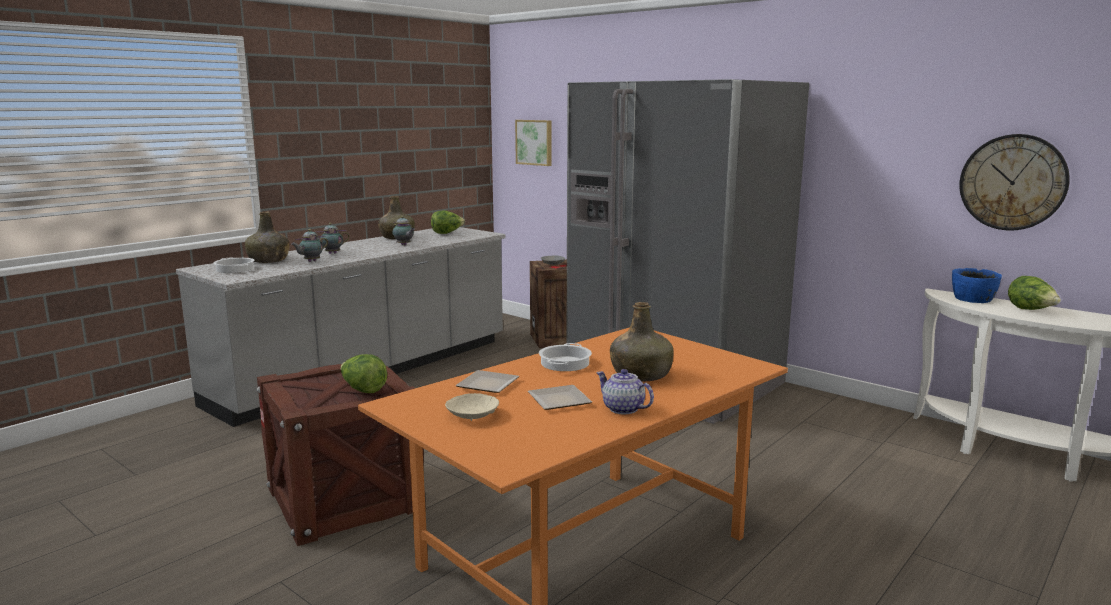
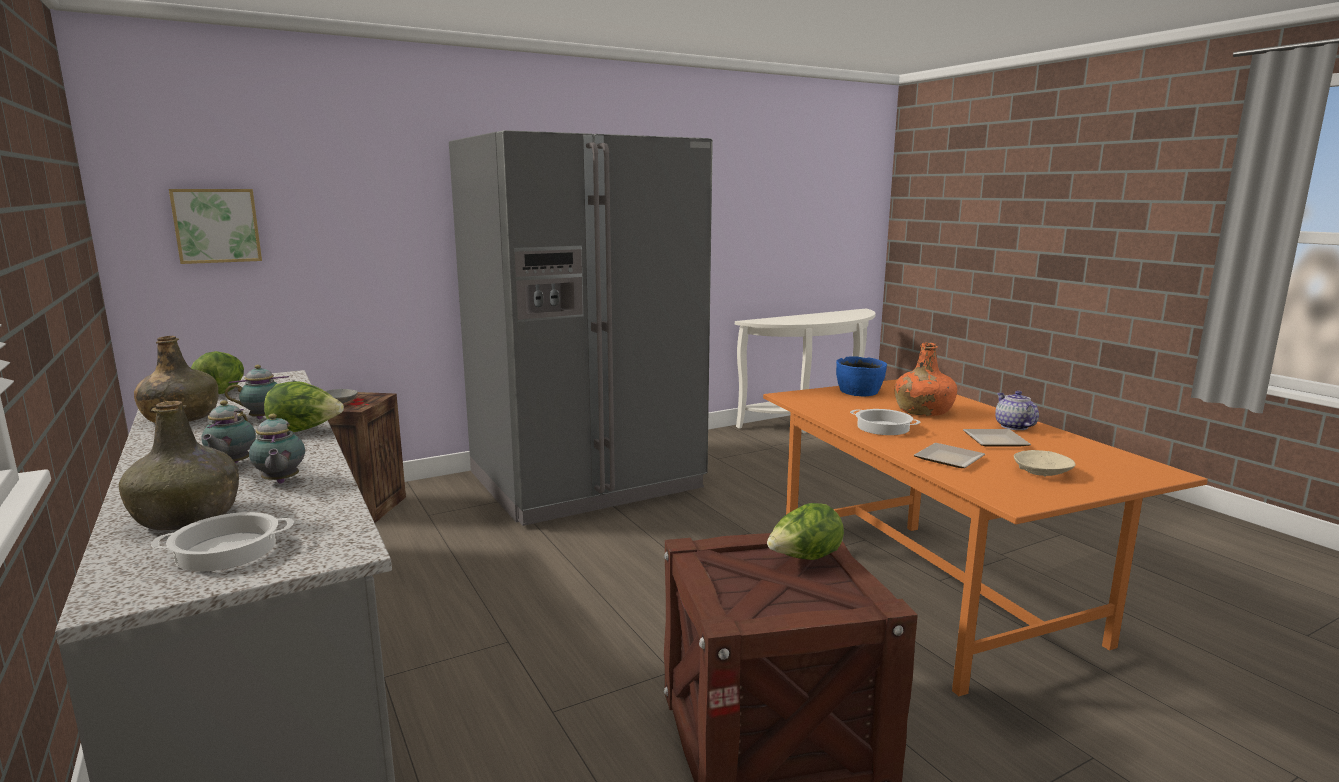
camera: 70 degrees left, 0 degrees up
teapot [596,369,654,414] -> teapot turned 105 degrees clockwise [995,391,1039,430]
green bottle [610,302,674,382] -> orange bottle [895,342,957,416]
blue bowl [952,268,1002,303] -> blue bowl moved to [836,356,887,396]
wall clock [960,134,1070,231] -> none
lettuce [1008,276,1061,310] -> lettuce moved to [264,381,344,432]

